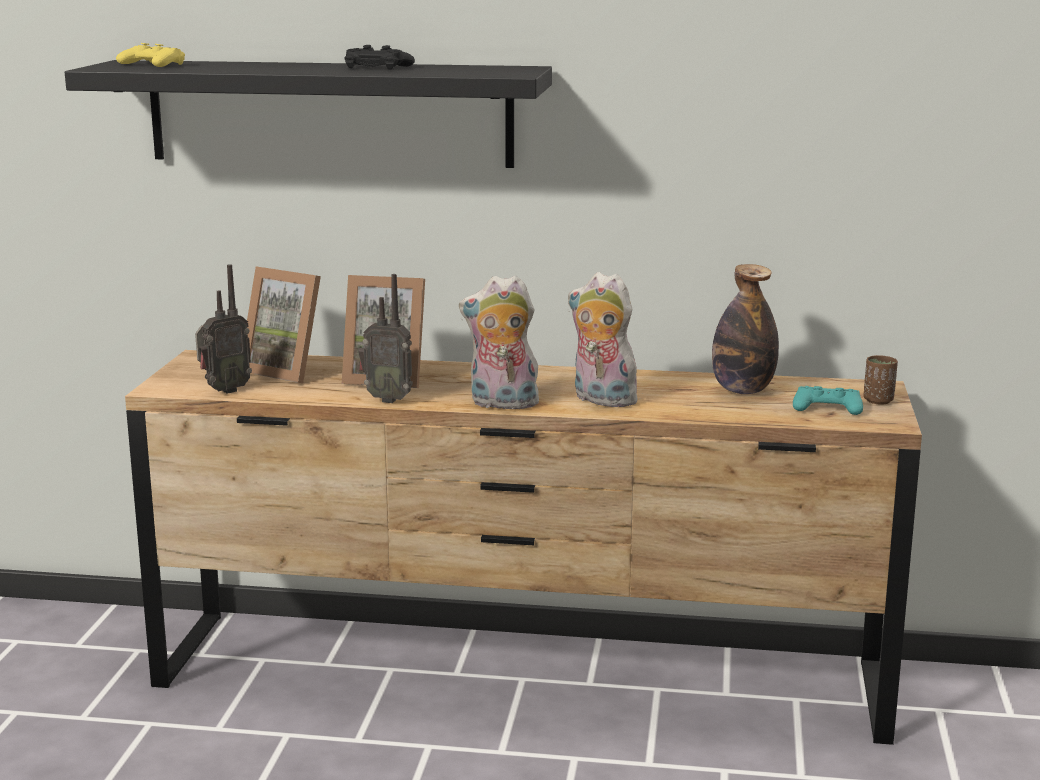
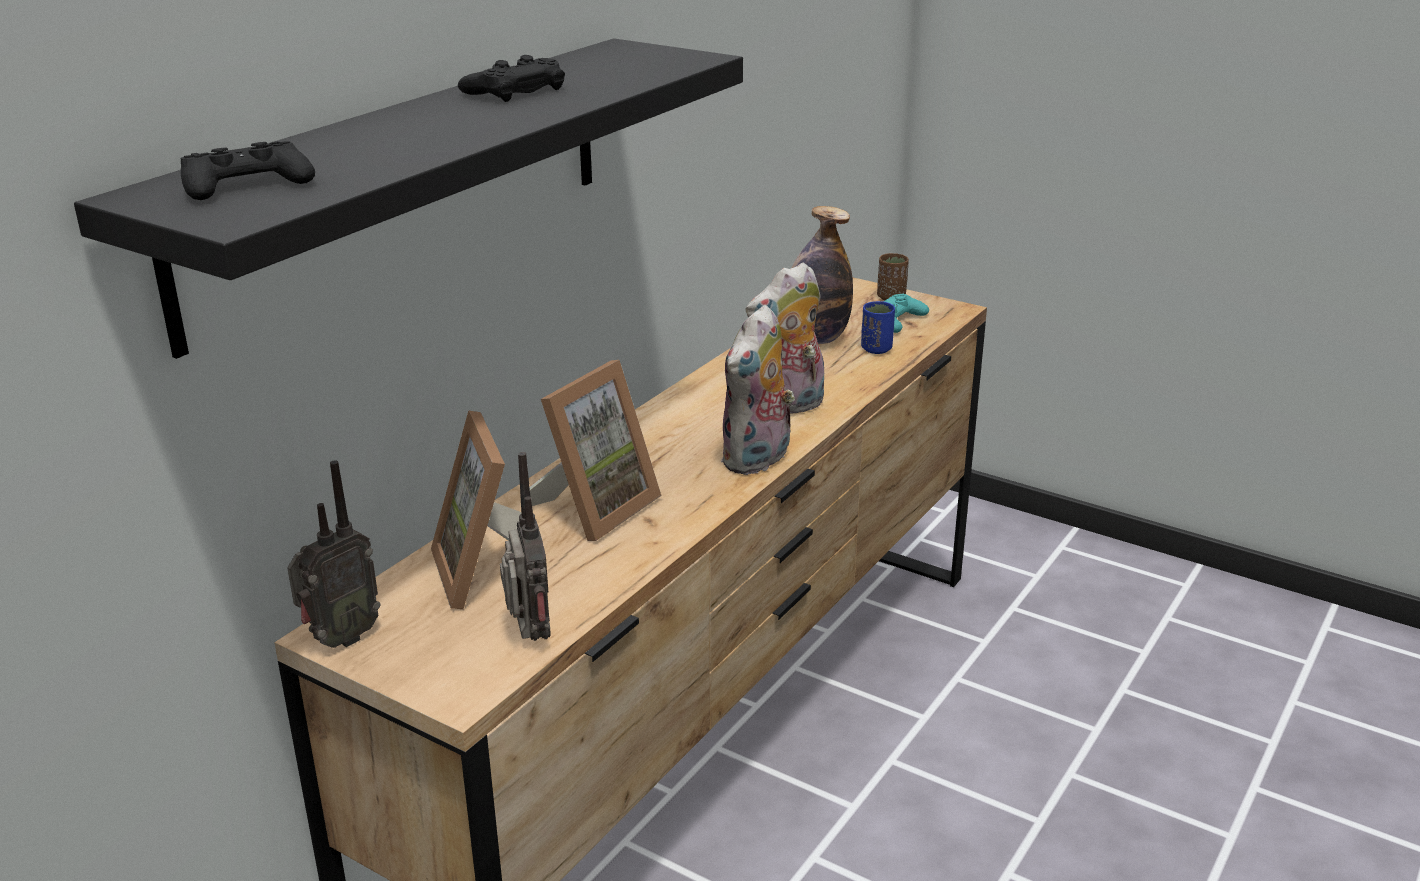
camera: 65 degrees left, 10 degrees up
yellow game controller [116,43,185,67] -> black game controller [181,141,315,200]
picture frame [247,266,321,383] -> picture frame turned 105 degrees clockwise [431,410,543,609]
radio [358,274,413,403] -> radio moved to [287,460,380,648]
none -> blue cup [861,301,895,354]

